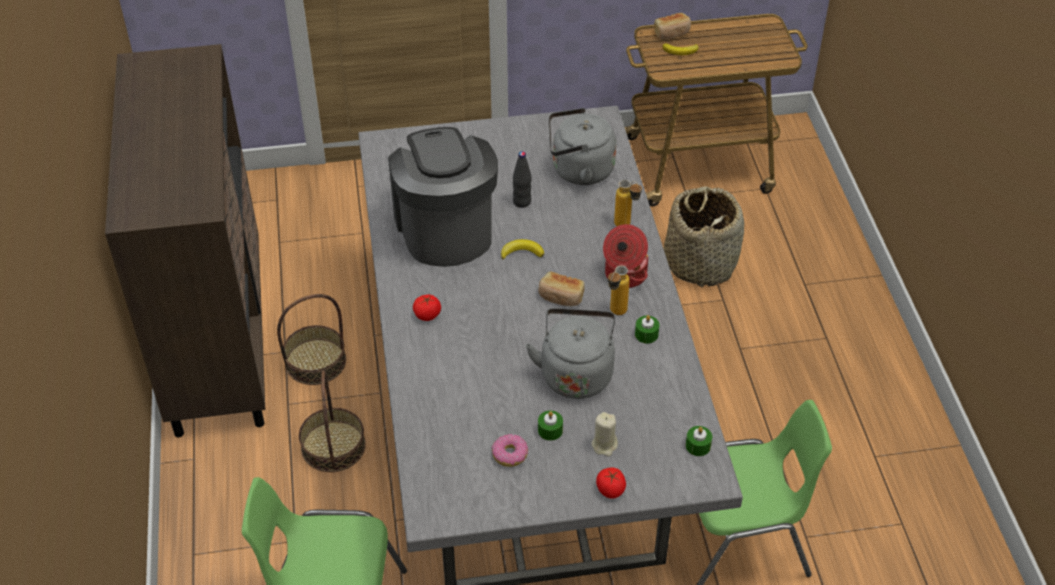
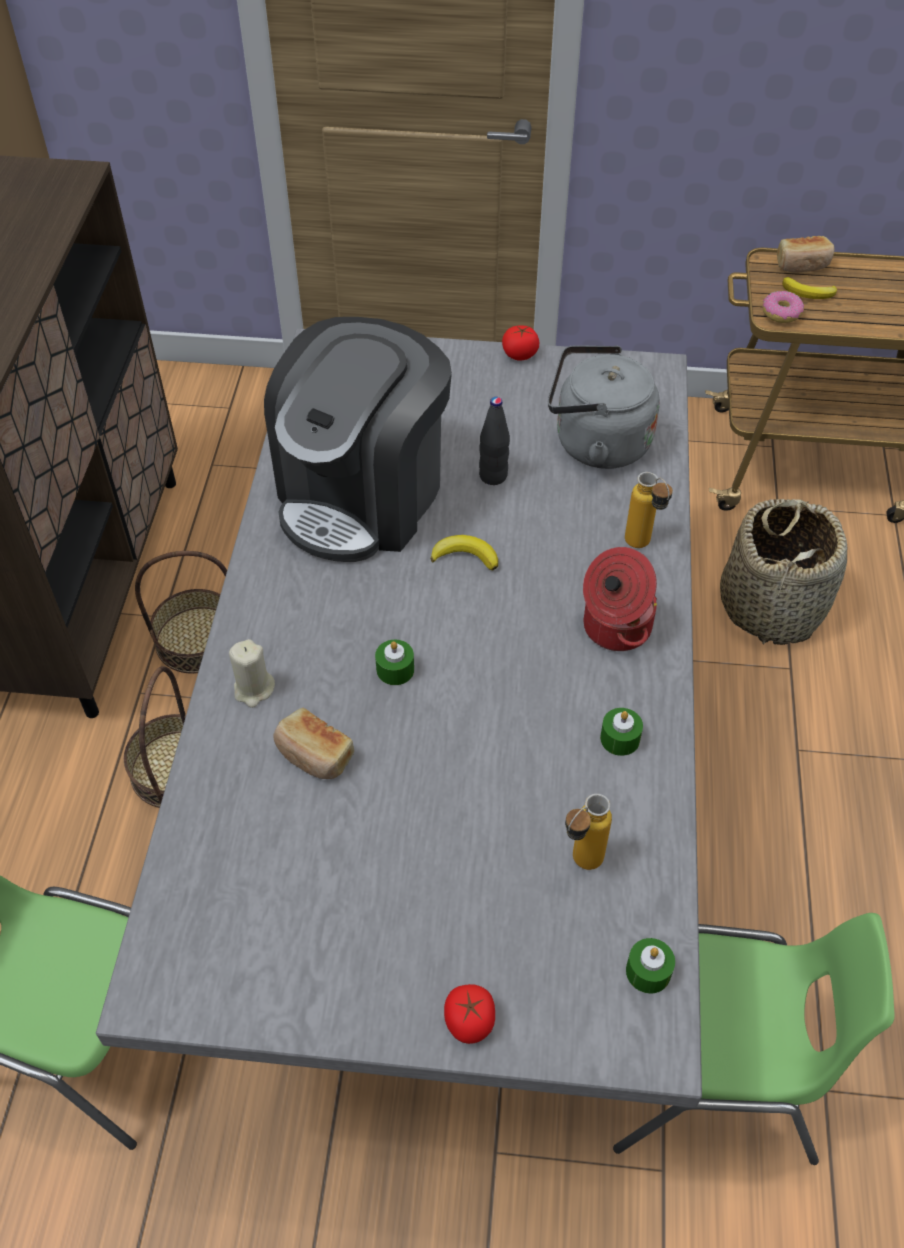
camera: 15 degrees right, 5 degrees up
coffee machine [388,127,498,267] -> coffee machine turned 150 degrees counterclockwise [264,317,452,562]
tomato [413,294,441,321] -> tomato moved to [502,325,539,361]
donut [492,434,528,467] -> donut moved to [762,291,804,323]
grey kettle [526,308,615,399] -> none
bread [538,271,585,306] -> bread moved to [273,708,354,779]
green candle [538,411,563,441] -> green candle moved to [375,640,414,685]
beige candle [591,412,618,456] -> beige candle moved to [229,639,275,708]
bottle [608,266,630,315] -> bottle moved to [565,794,612,870]

